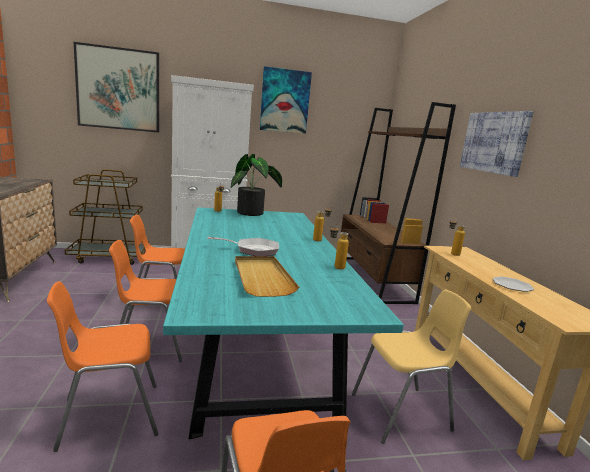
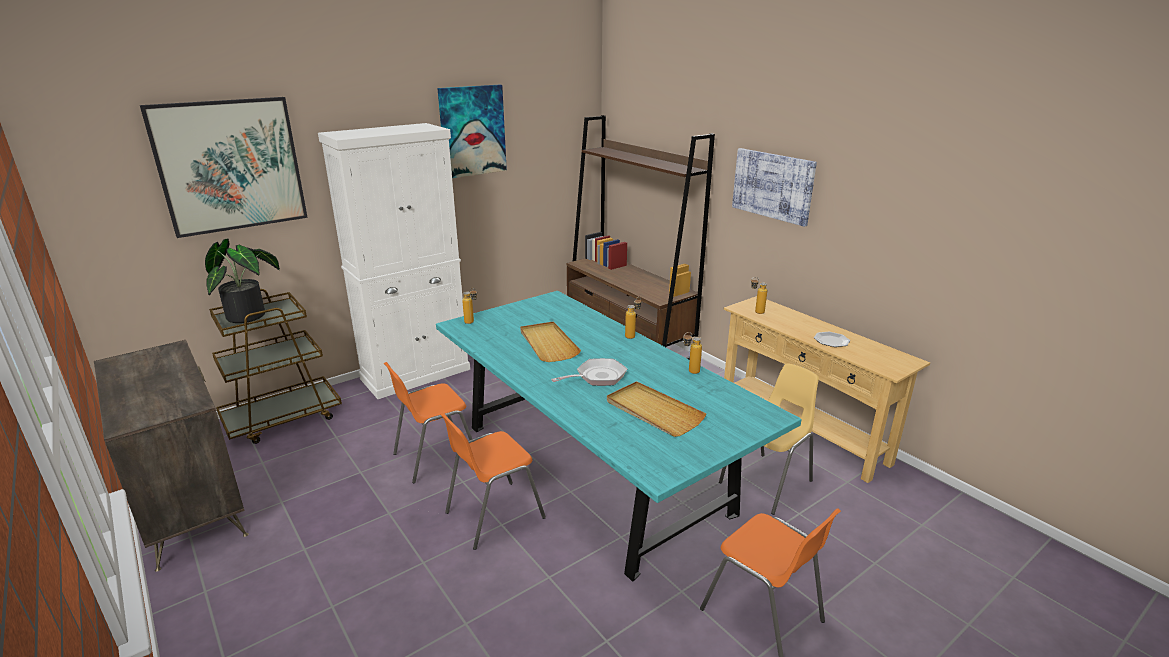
camera: 25 degrees left, 10 degrees up
orange chair [47,281,158,452] -> none
potted plant [231,154,282,216] -> potted plant moved to [205,238,280,323]
none -> beige tray [520,322,581,362]

